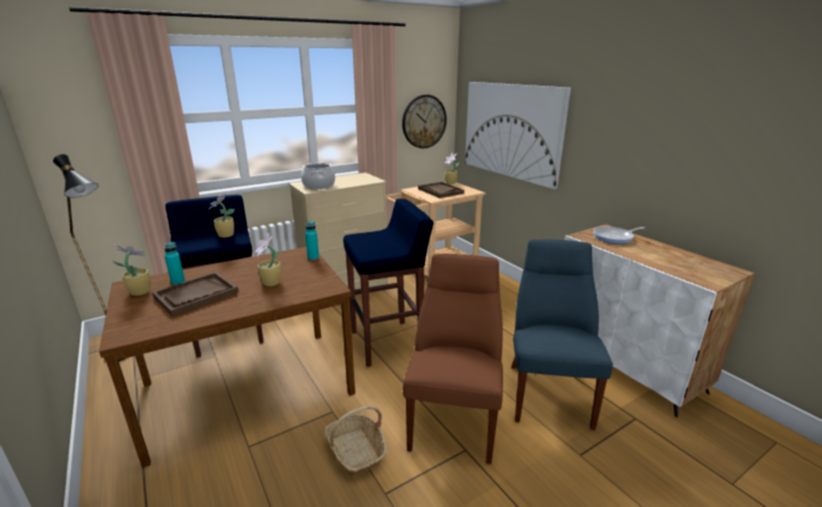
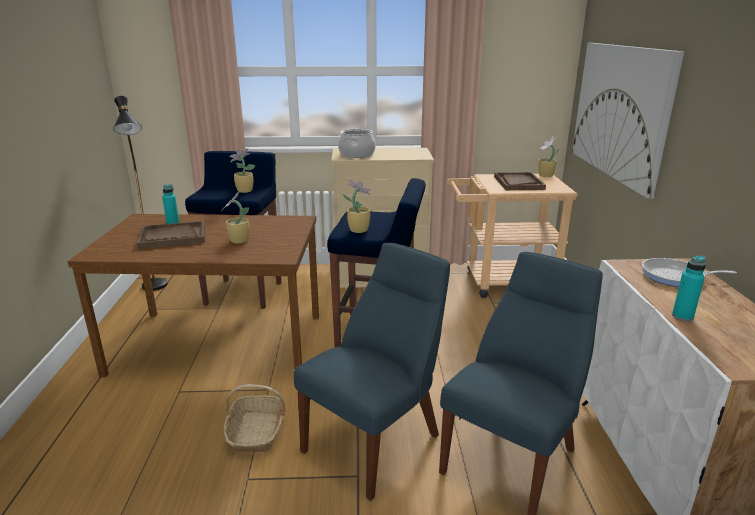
camera: 30 degrees right, 0 degrees up
potted plant [112,245,151,296] -> potted plant moved to [342,178,371,233]
turquoise bottle [305,221,319,260] -> turquoise bottle moved to [672,256,706,321]
wall clock [402,95,447,148] -> none
brown chair [403,254,503,464] -> blue chair [294,243,450,501]

